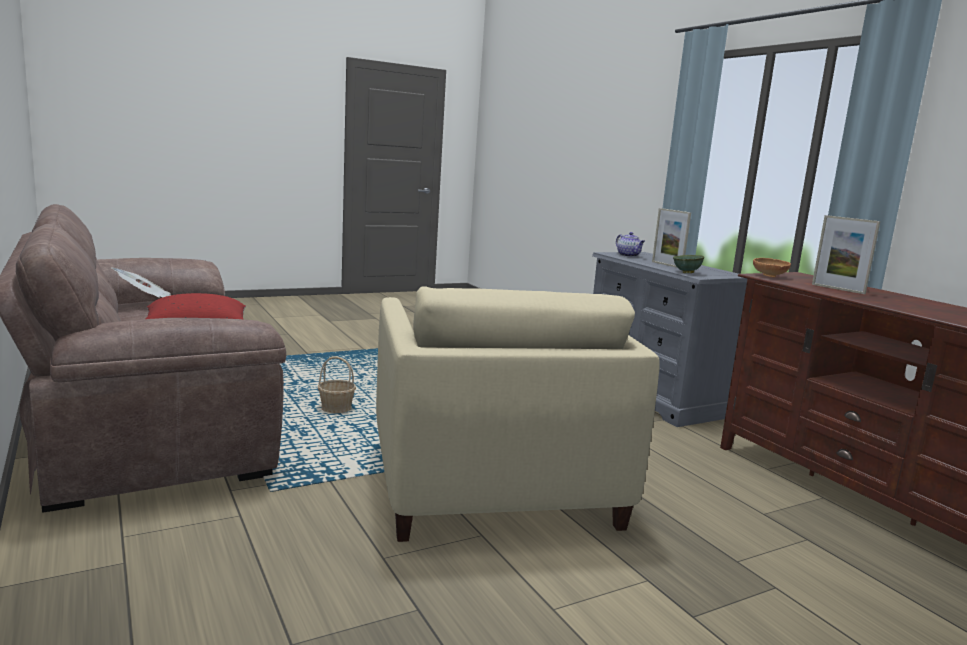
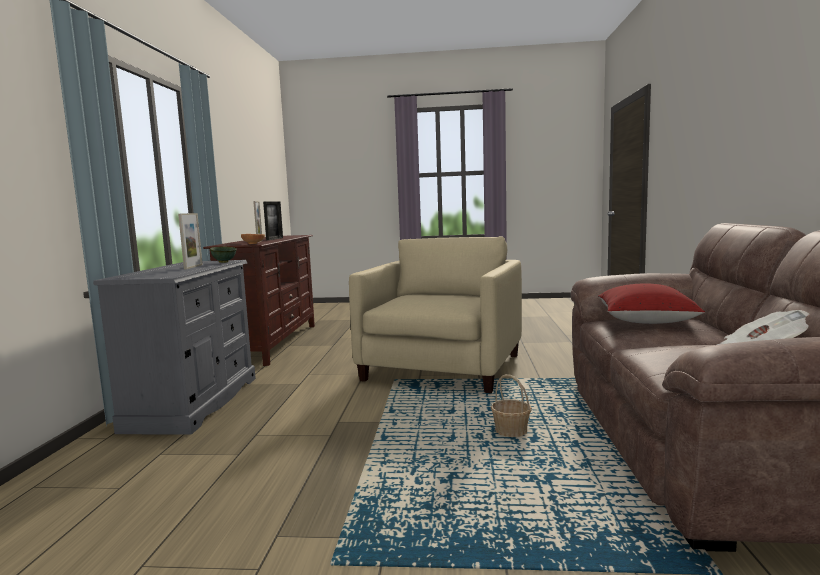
camera: 145 degrees left, 5 degrees down
teapot [616,232,645,257] -> none
none -> picture frame [263,201,283,240]

